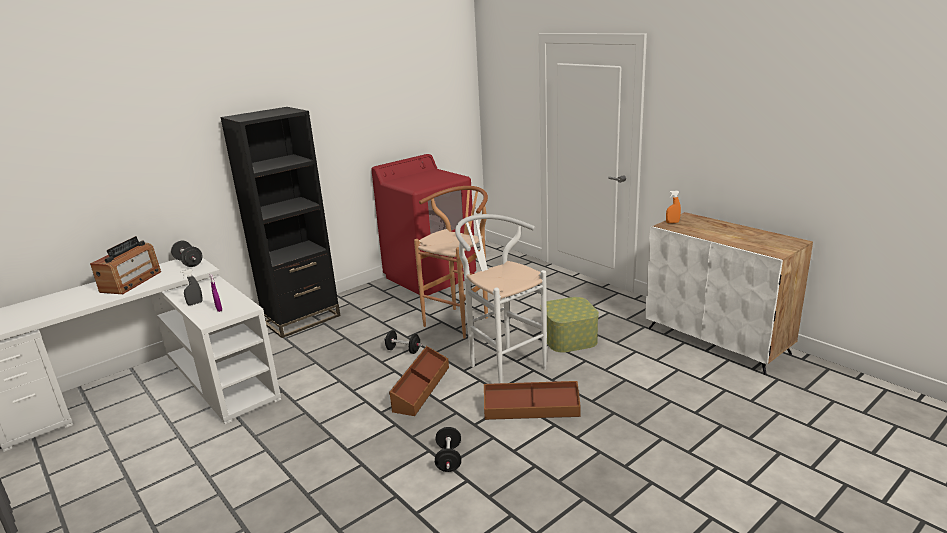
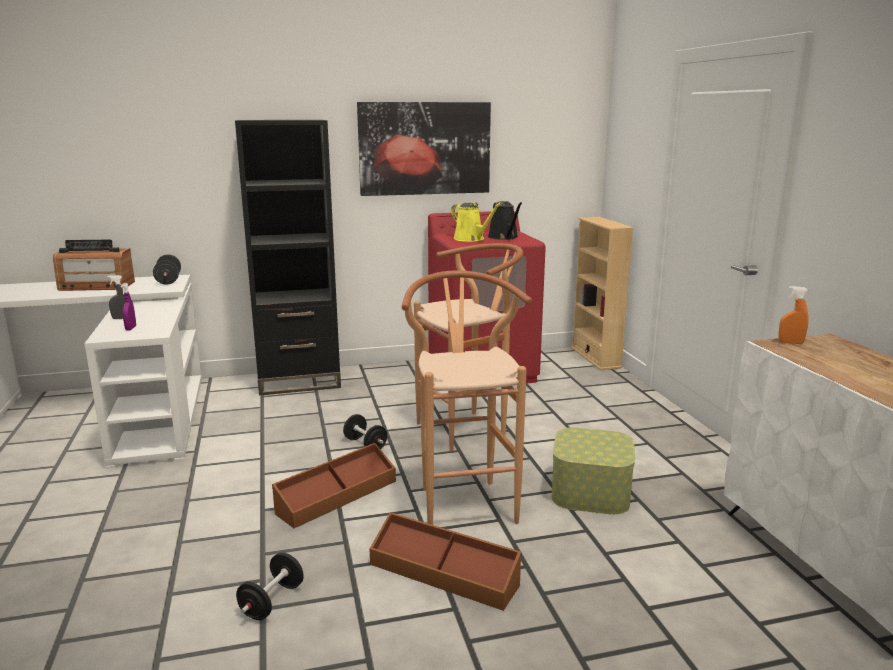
camera: 25 degrees right, 5 degrees down
radio [90,236,161,294] -> radio turned 45 degrees clockwise [53,240,135,291]
white stool [455,214,547,383] -> brown stool [402,270,532,525]
none -> picture [357,102,491,196]
none -> yellow watering can [451,203,502,242]
none -> black watering can [488,201,522,240]
none -> beige bookcase [571,217,634,370]

